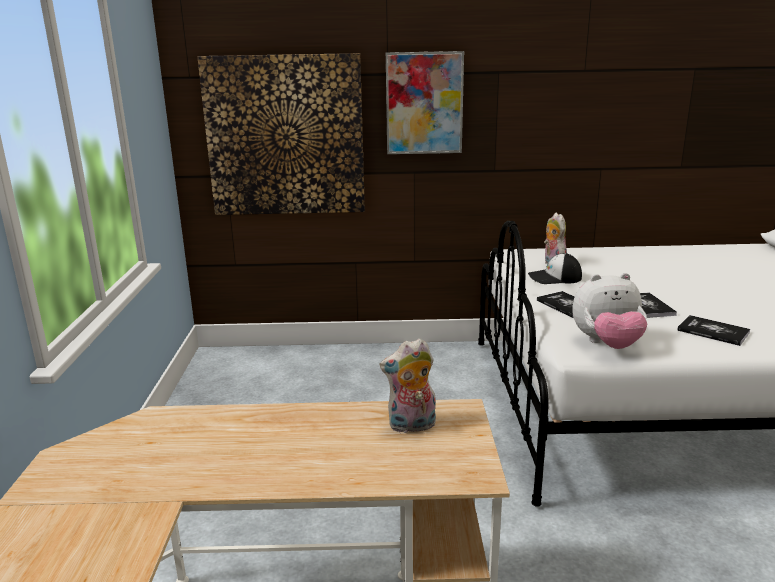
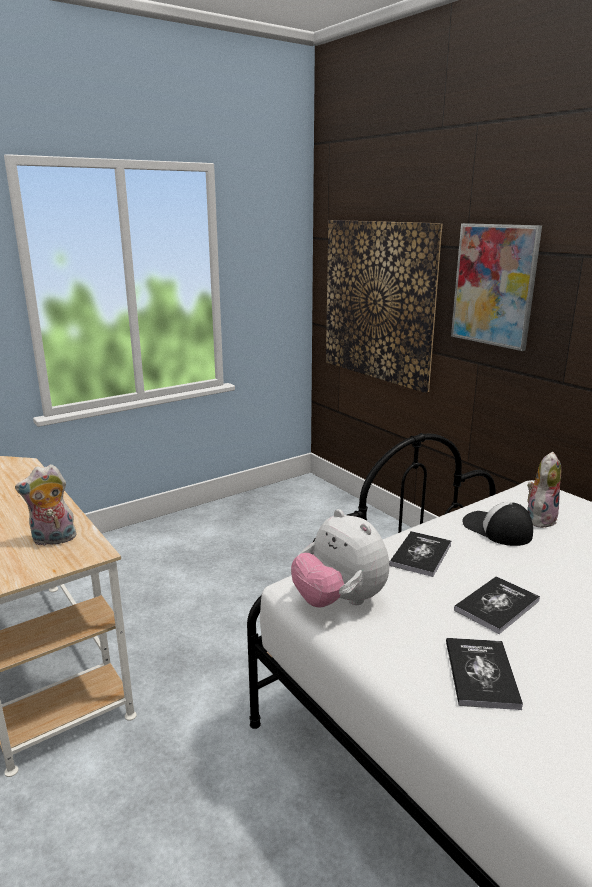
camera: 55 degrees right, 0 degrees up
plush toy [380,338,436,433] -> plush toy turned 60 degrees counterclockwise [15,464,78,546]

